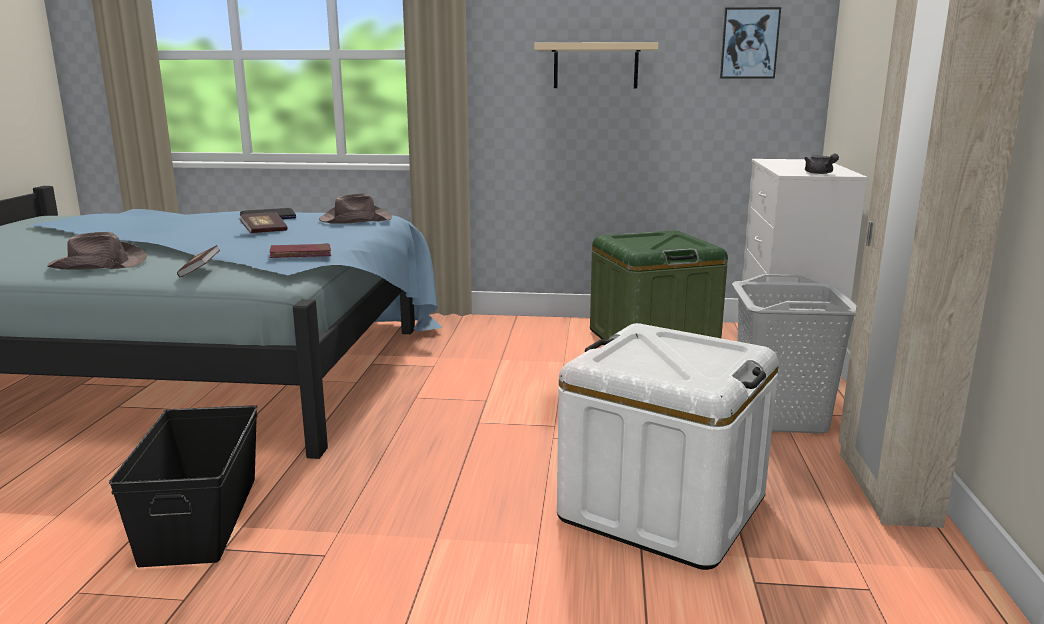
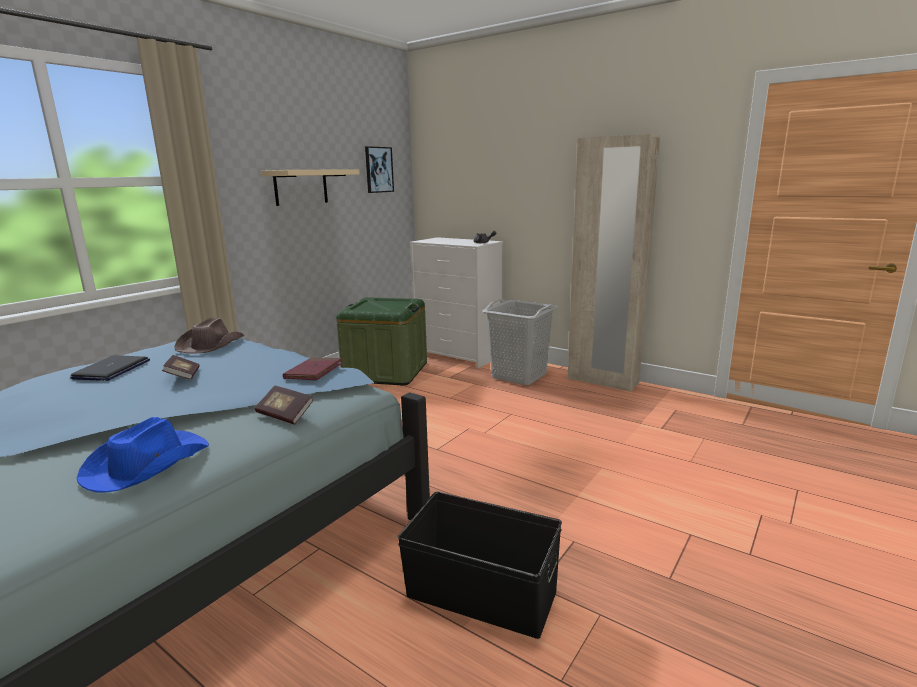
camera: 60 degrees left, 0 degrees up
brown hat [47,232,147,270] -> blue hat [77,417,209,492]
white storage box [557,323,779,570] -> none

